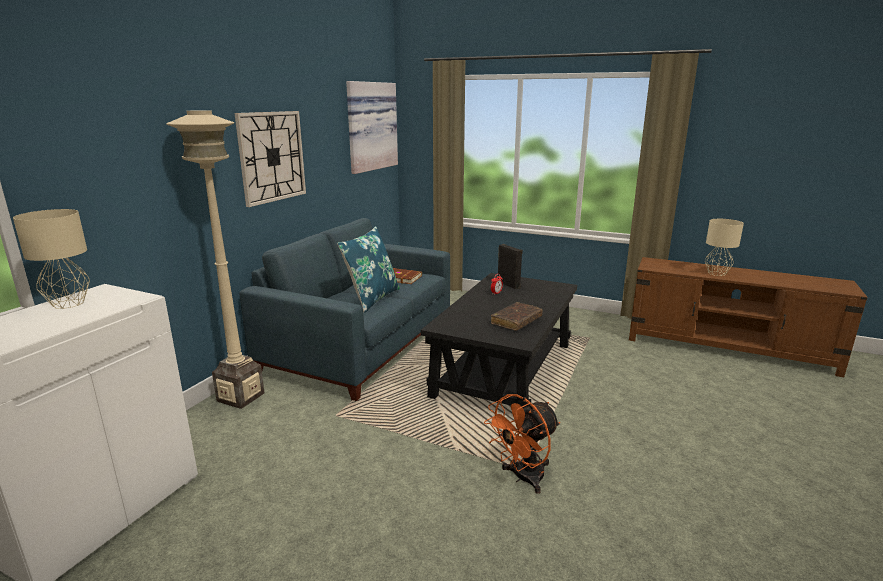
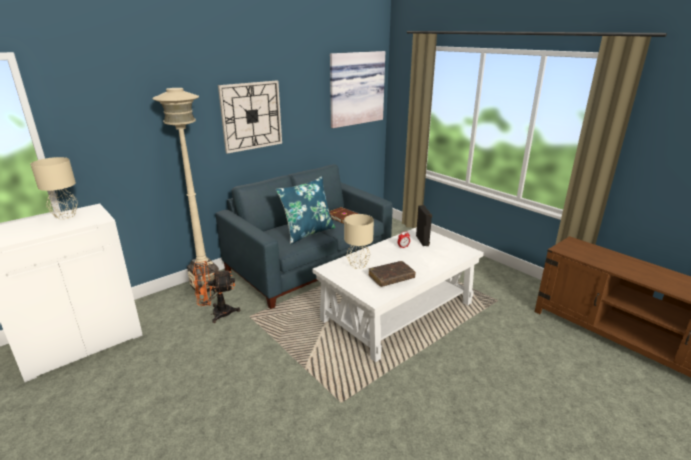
camera: 25 degrees right, 5 degrees up
black coffee table [421,273,577,409] -> white coffee table [312,227,484,362]
orange fan [484,394,560,494] -> orange fan moved to [193,261,240,323]
beige table lamp [705,219,744,276] -> beige table lamp moved to [344,214,374,269]

